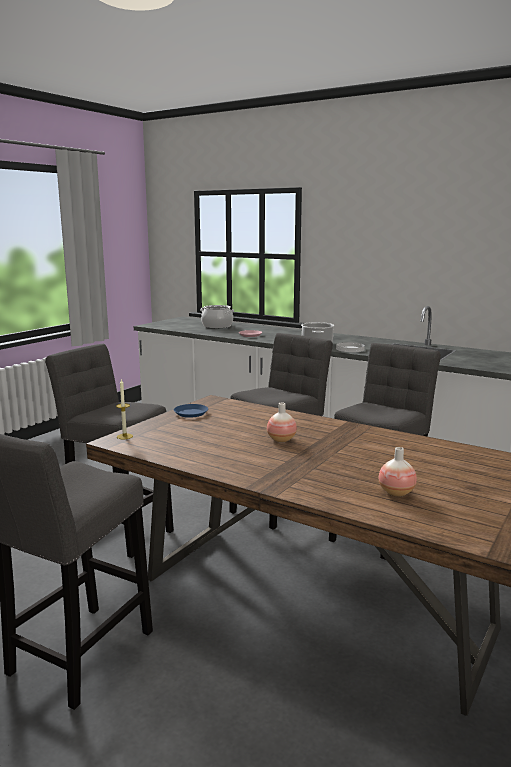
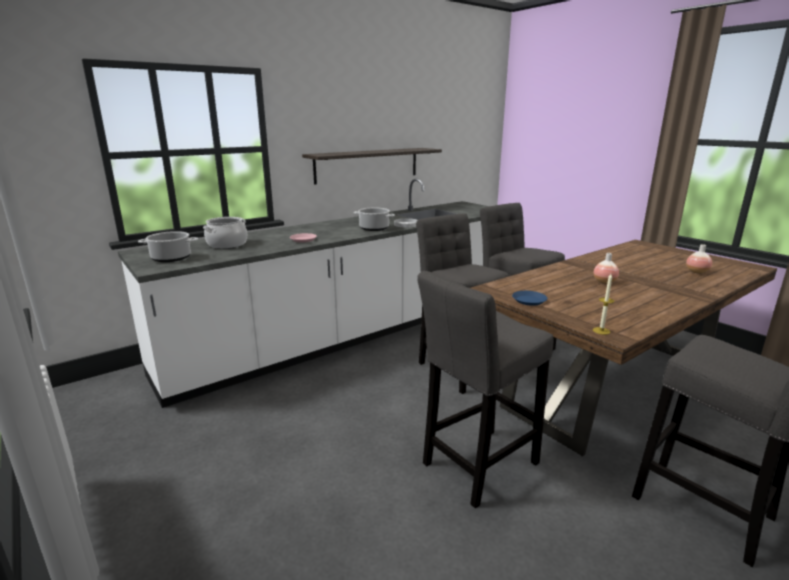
camera: 70 degrees left, 5 degrees up
none -> cooking pot [138,231,198,262]
none -> shelf [302,148,442,185]

